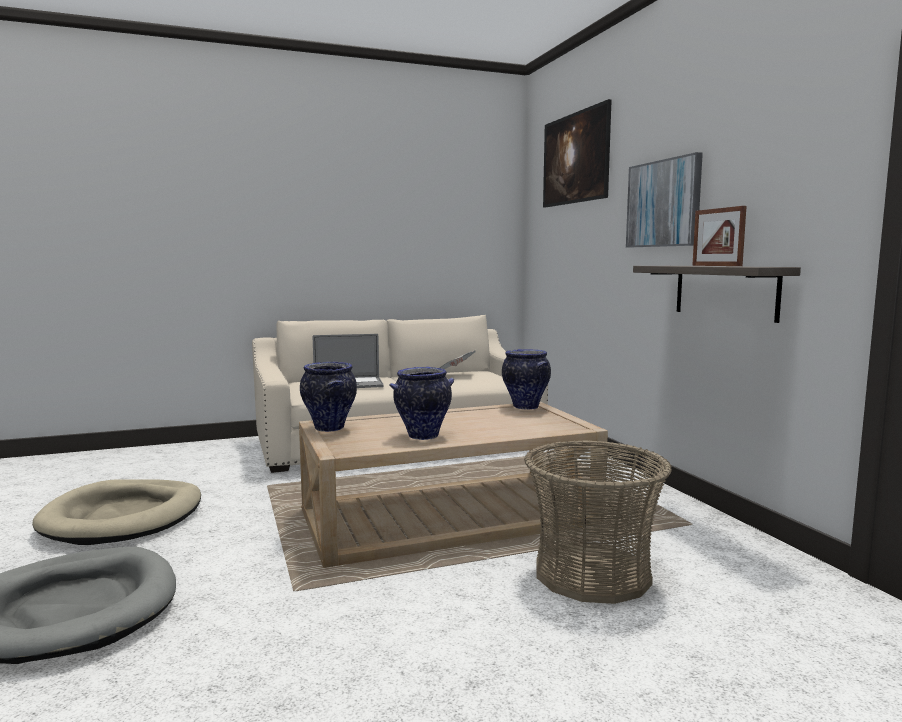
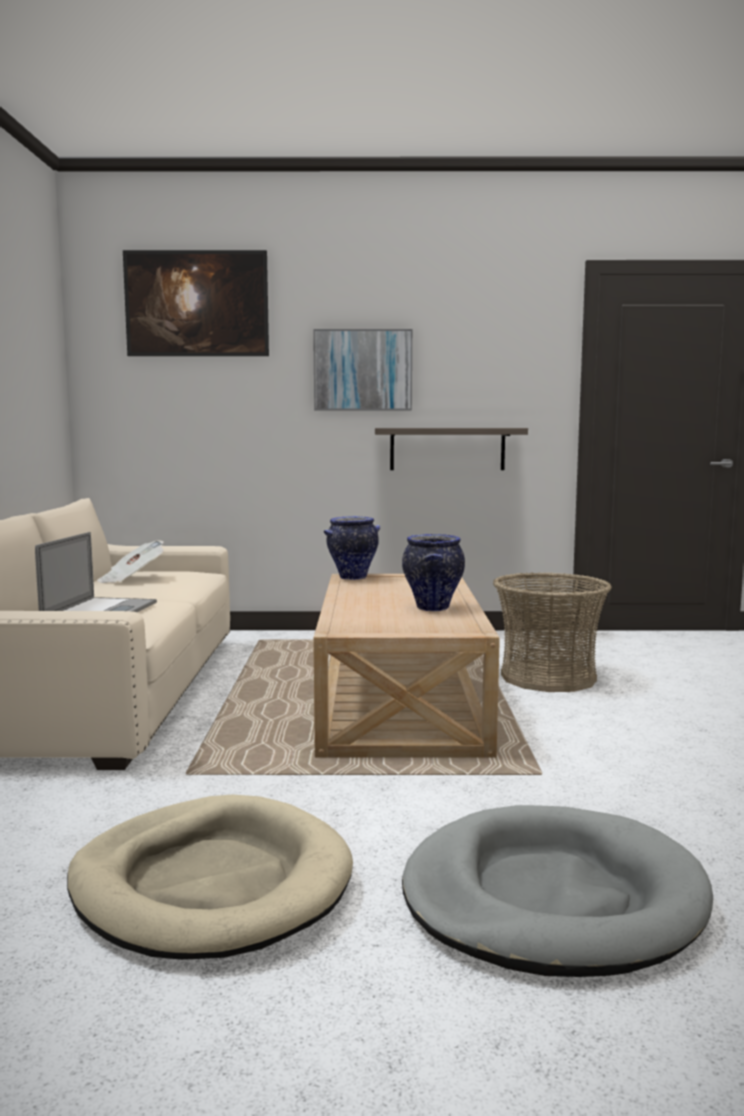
camera: 70 degrees left, 0 degrees up
vase [300,362,357,432] -> none
picture frame [692,206,747,266] -> none

